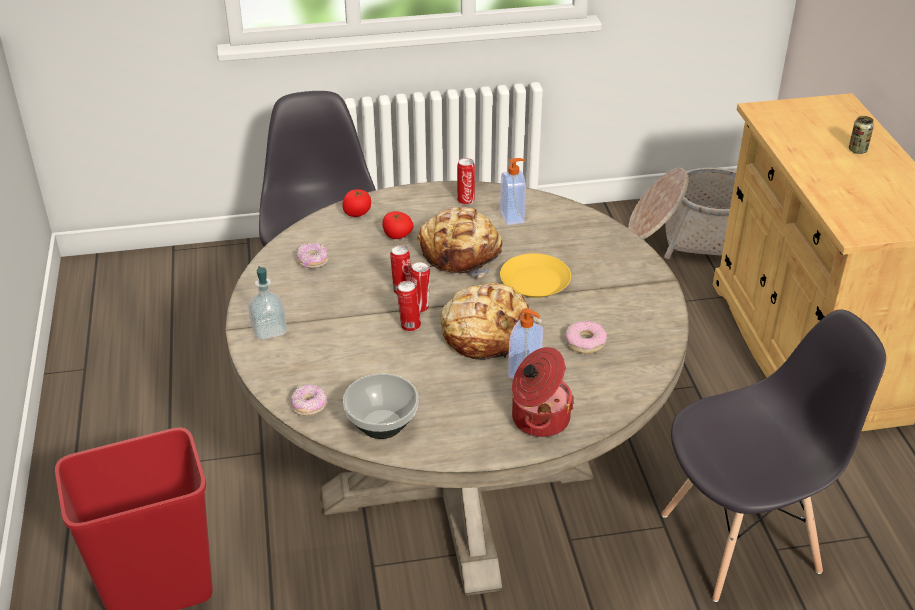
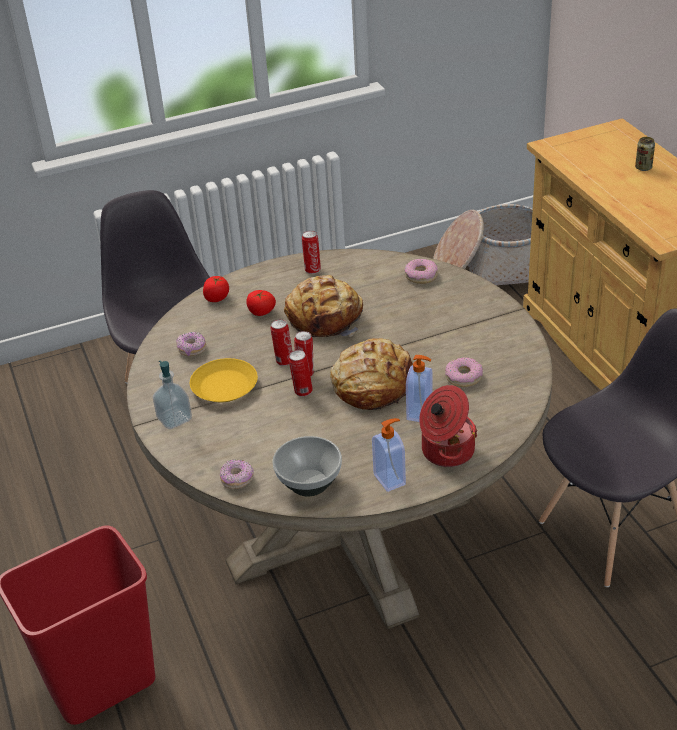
camera: 10 degrees left, 0 degrees up
soap dispenser [500,158,526,225] -> soap dispenser moved to [372,418,406,492]
yellow plate [500,253,571,298] -> yellow plate moved to [190,358,258,402]
none -> donut [404,259,438,284]

